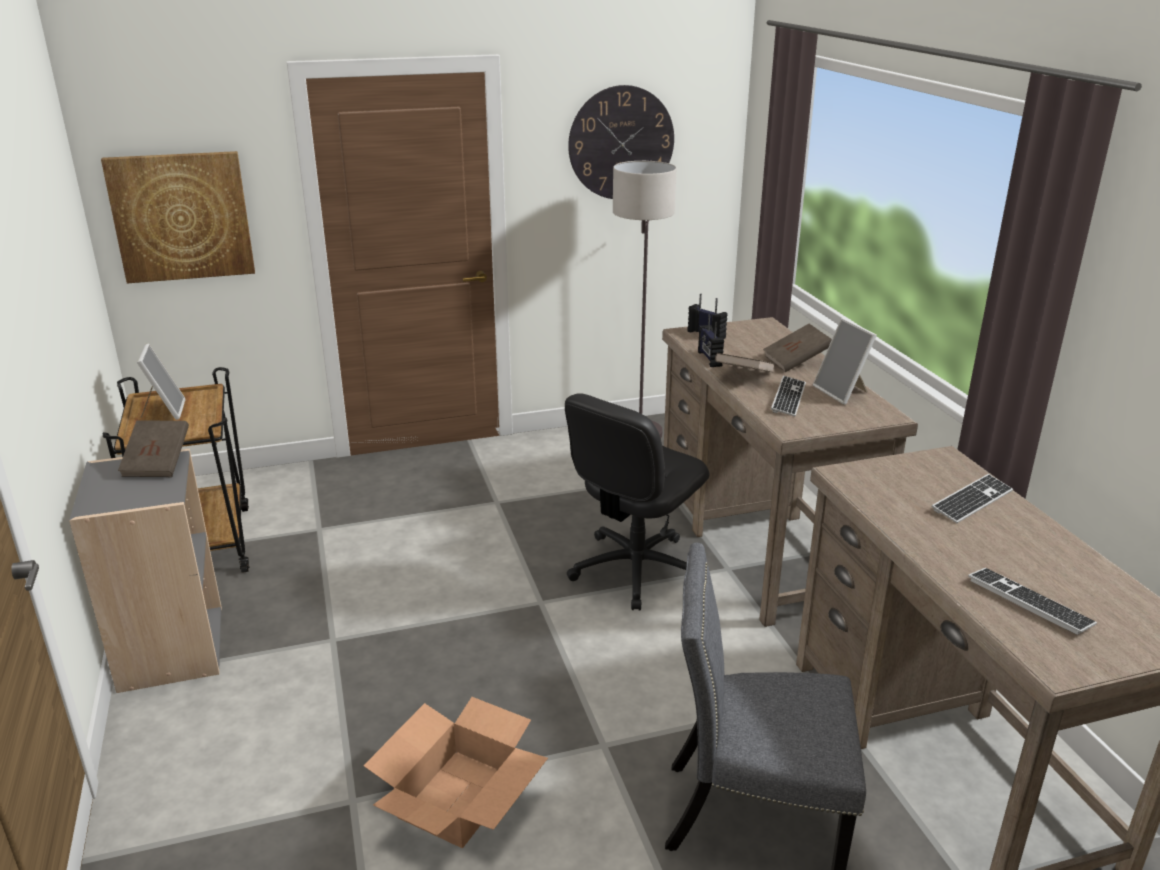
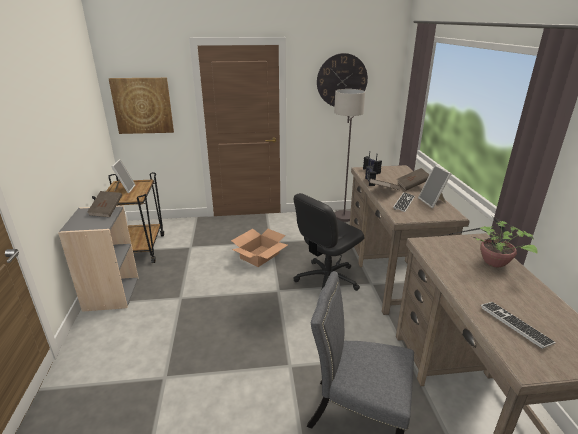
camera: 10 degrees right, 0 degrees up
cardboard box [364,697,548,848] -> cardboard box moved to [231,229,288,267]
keyboard [931,474,1013,523] -> potted plant [438,215,538,267]

